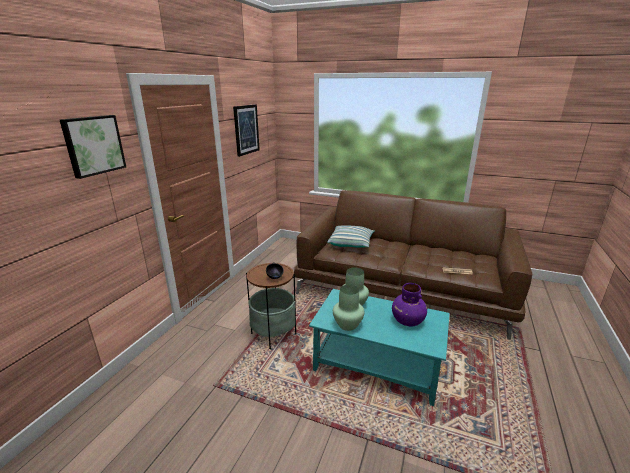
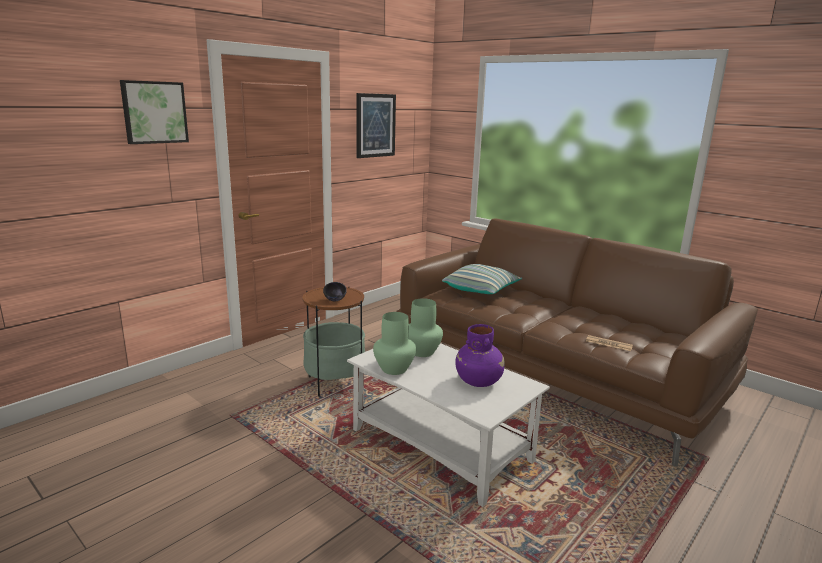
camera: 20 degrees right, 5 degrees down
turquoise coffee table [309,289,450,406] -> white coffee table [347,343,550,507]

